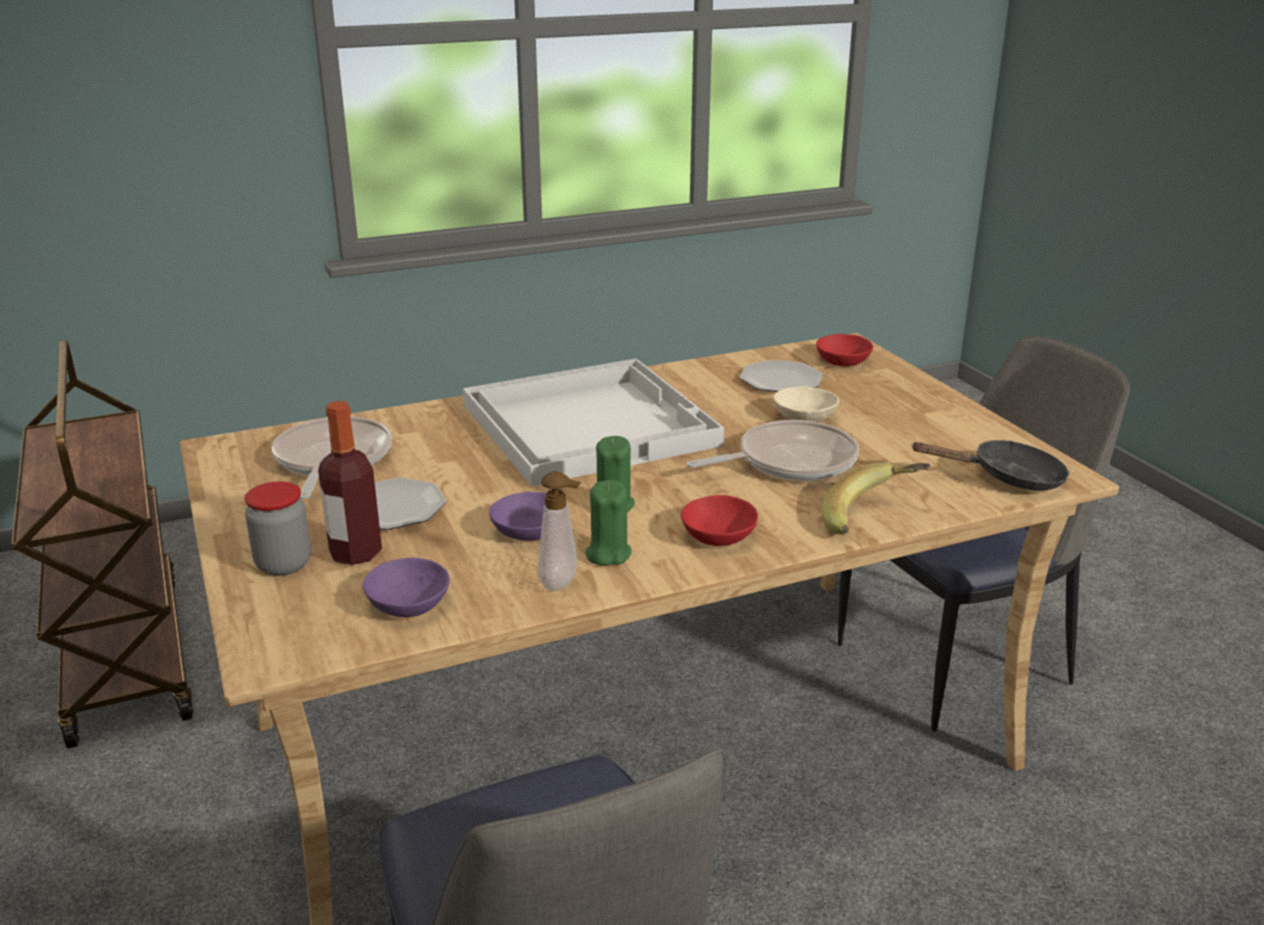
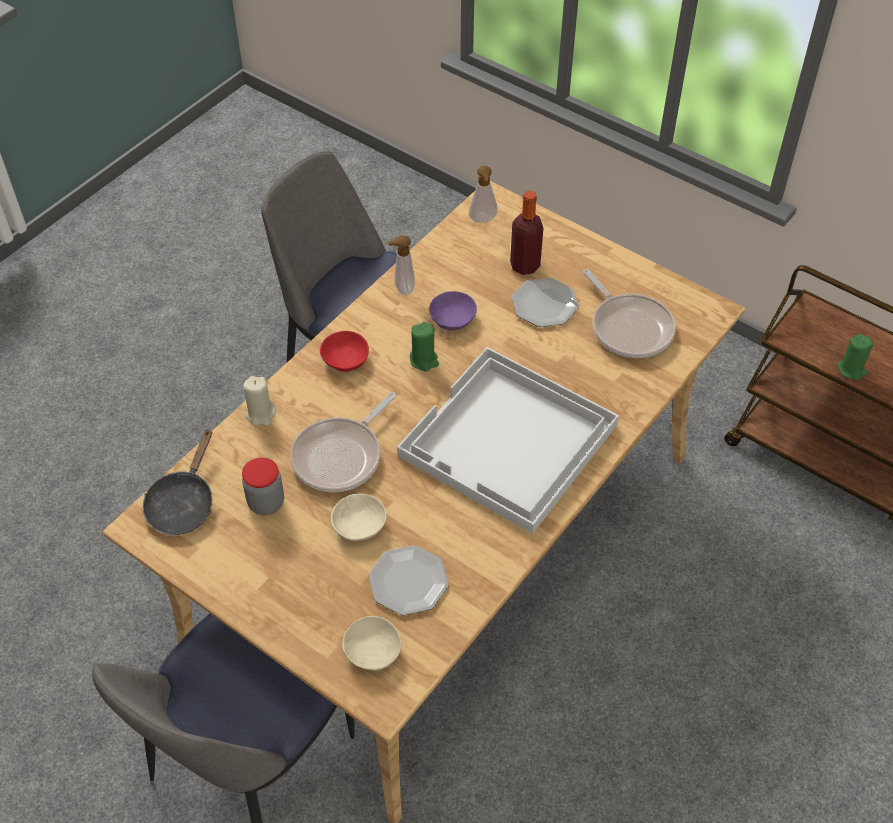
camera: 150 degrees right, 25 degrees up
jar [244,481,311,576] -> jar moved to [242,457,284,515]
purple bowl [362,558,450,617] -> none
green candle [585,480,632,566] -> green candle moved to [837,334,874,380]
red bowl [816,334,873,367] -> beige bowl [342,616,401,671]
banana [822,463,930,535] -> beige candle [243,376,276,426]
black frying pan [911,440,1069,491] -> black frying pan turned 45 degrees counterclockwise [143,428,212,535]
none -> soap dispenser [469,166,498,223]

